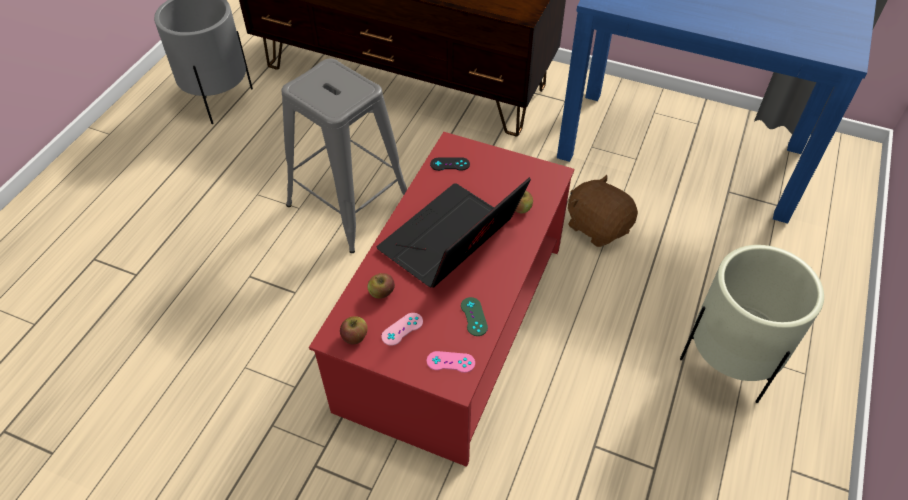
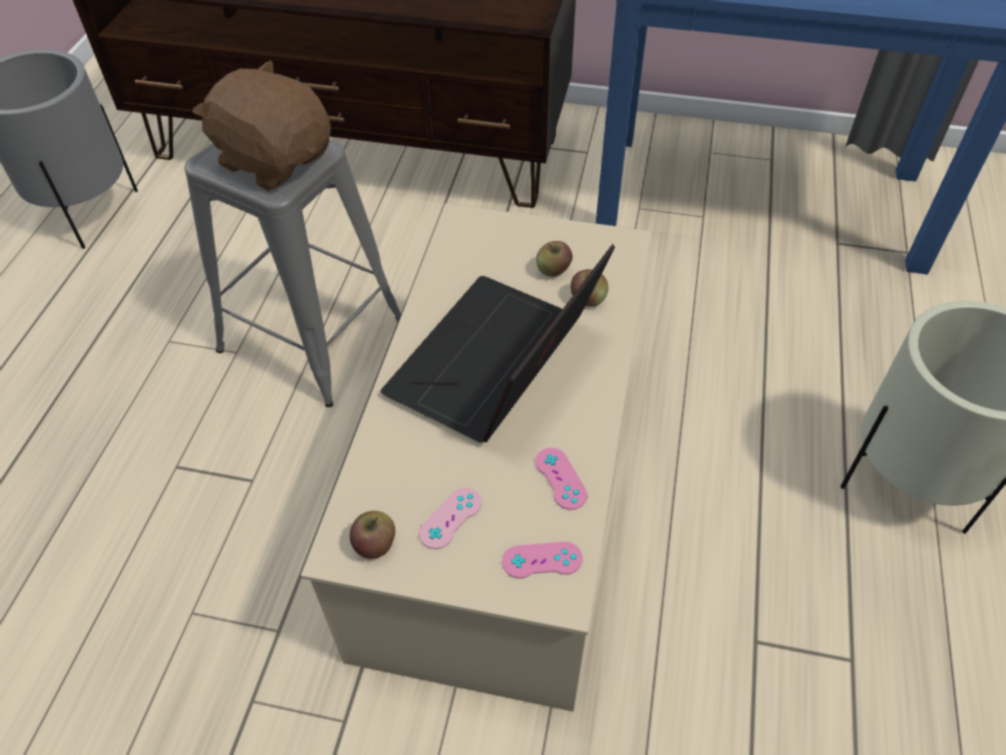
camera: 10 degrees left, 0 degrees up
red coffee table [309,132,574,467] -> beige coffee table [301,203,652,712]
apple [368,273,395,299] -> apple moved to [536,241,572,277]
black game controller [430,157,470,171] -> none
green game controller [461,297,488,336] -> pink game controller [535,448,588,510]
brown plush toy [568,175,638,247] -> brown plush toy moved to [193,60,331,191]

